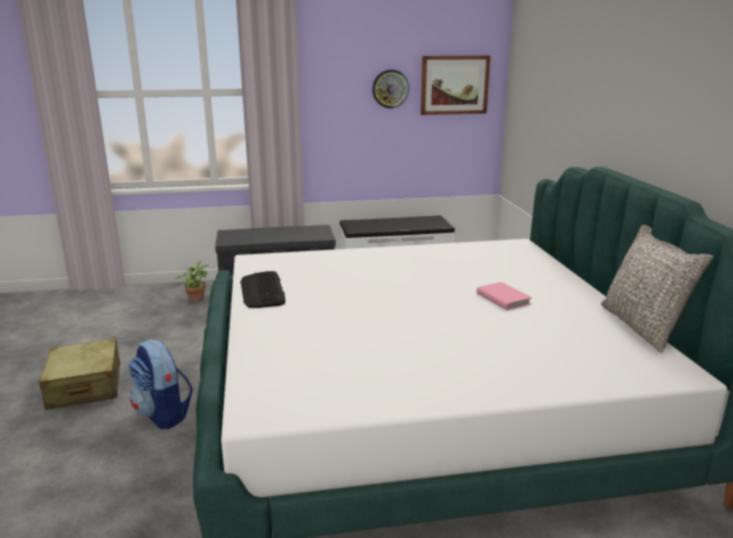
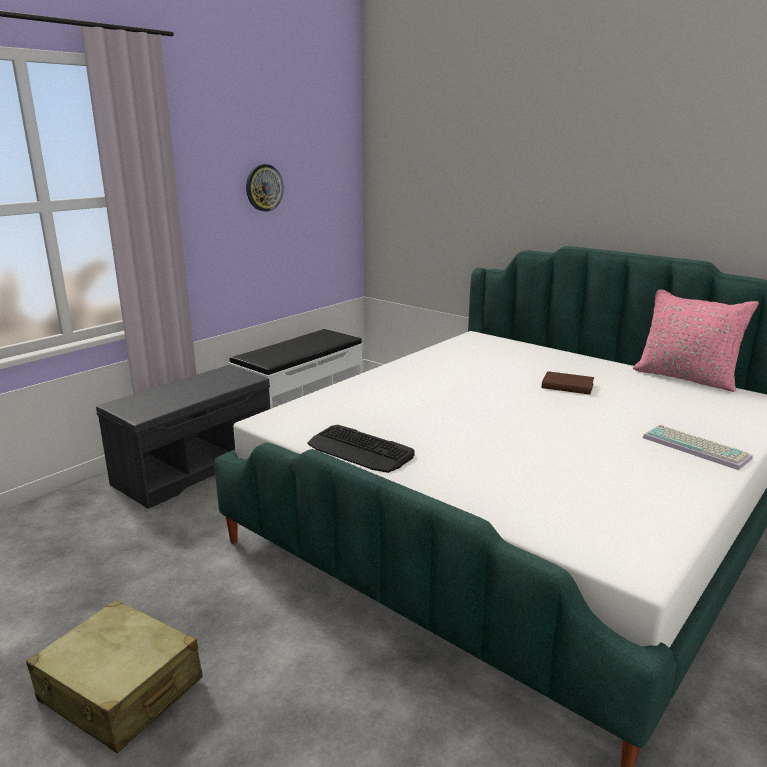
camera: 40 degrees left, 0 degrees up
backpack [129,339,193,429] -> none
potted plant [176,260,209,302] -> none
picture [421,55,490,115] -> none
pink book [477,282,532,310] -> brown book [542,371,594,395]
grey pillow [601,225,713,353] -> pink pillow [633,289,759,392]
none -> keyboard [643,425,752,470]

